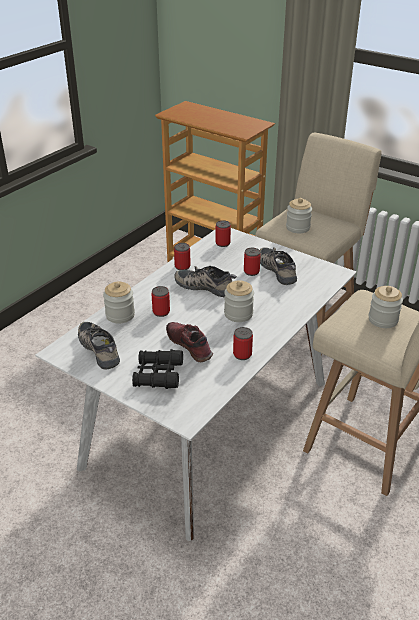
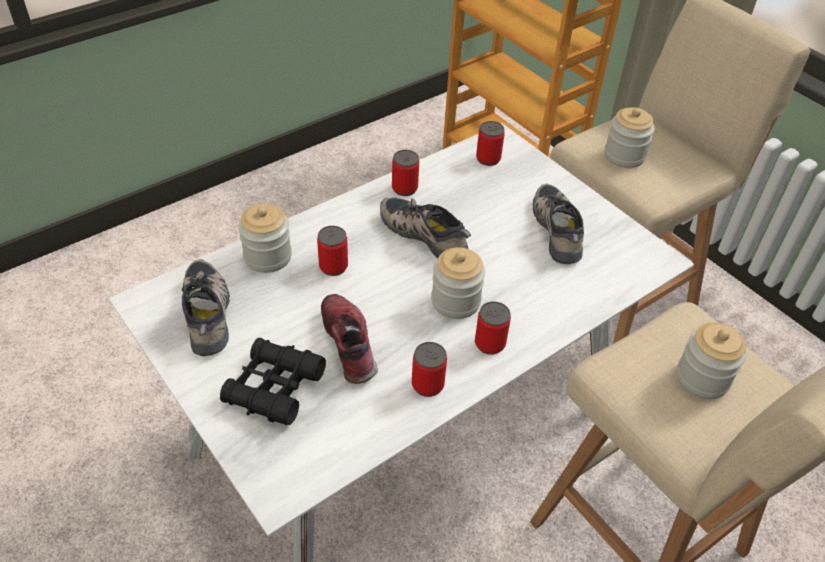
camera: 15 degrees right, 10 degrees up
can [244,248,261,276] -> can moved to [475,301,511,355]

